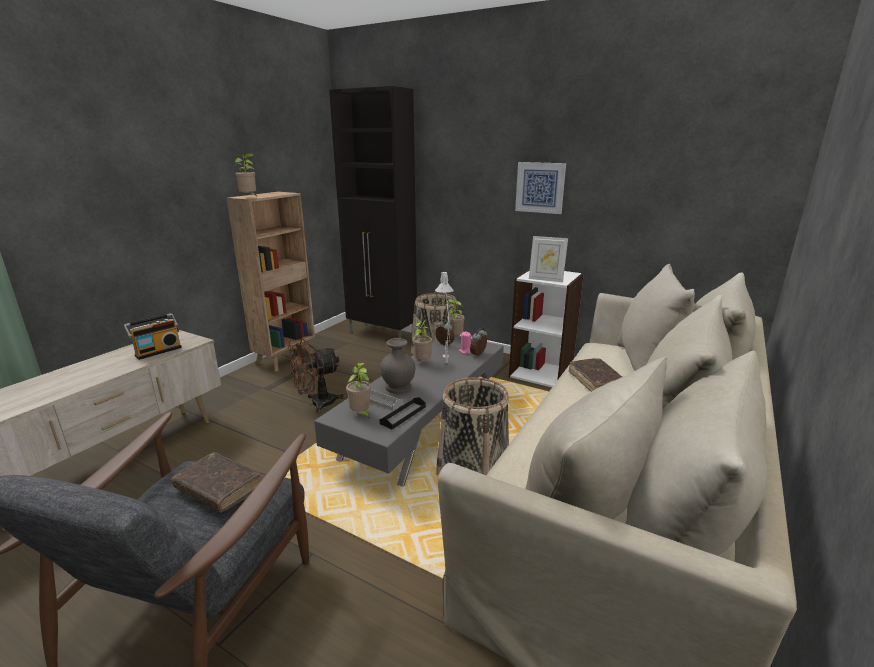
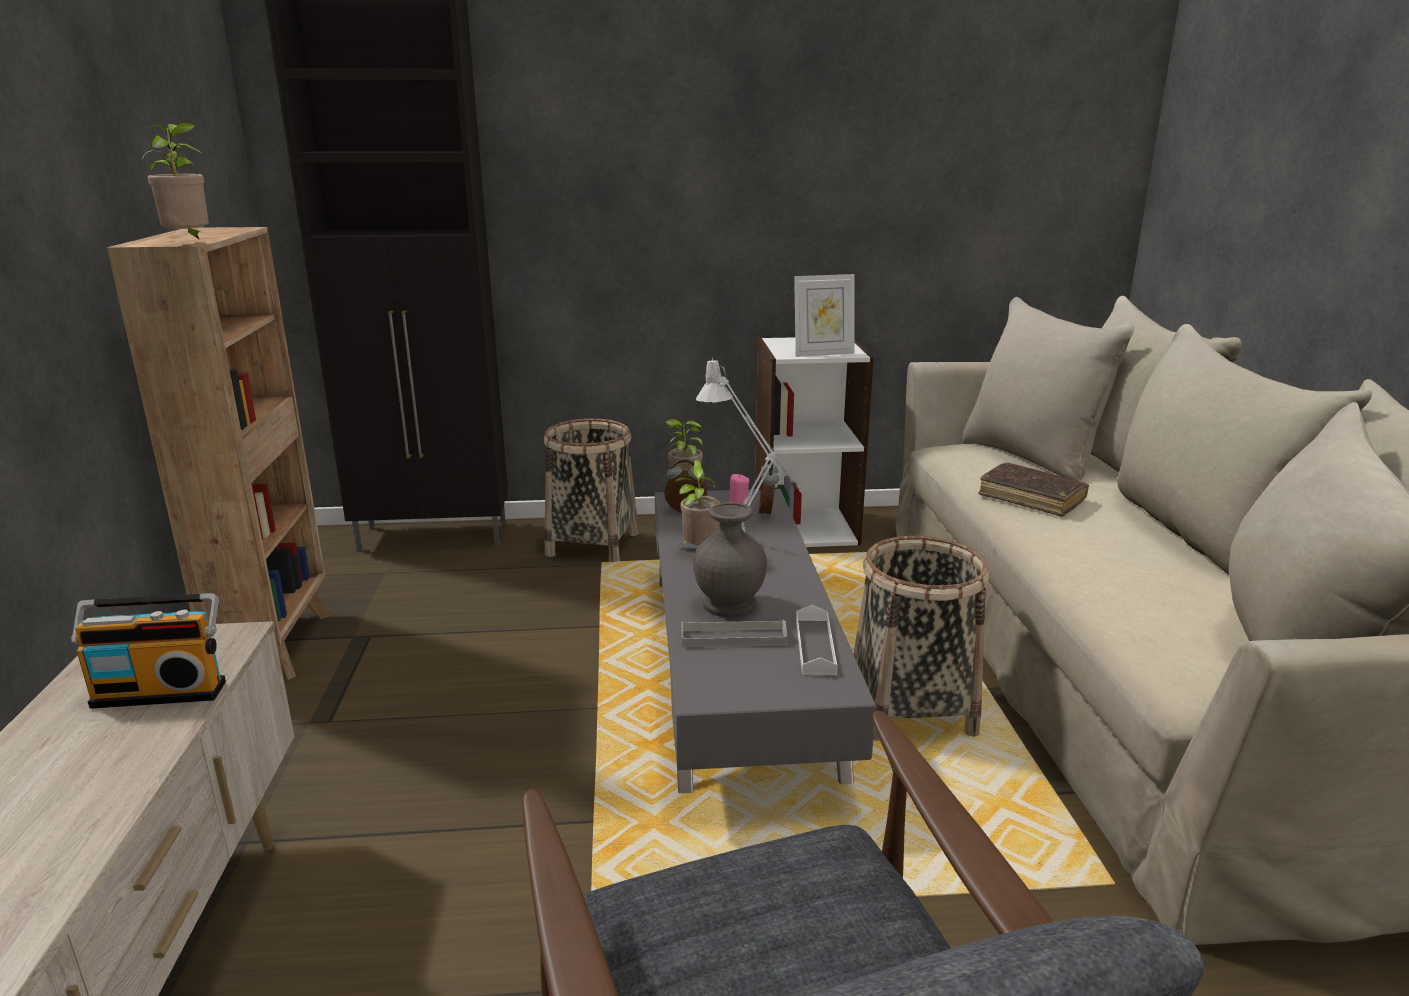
camera: 35 degrees left, 0 degrees up
radio [124,313,182,360] -> radio turned 75 degrees clockwise [71,593,226,709]
brown book [172,452,261,513] -> none
brown fan [288,338,344,413] -> none
potted plant [346,363,371,418] -> none
black tray [379,397,426,429] -> white tray [796,605,838,675]
picture [515,162,566,214] -> none

